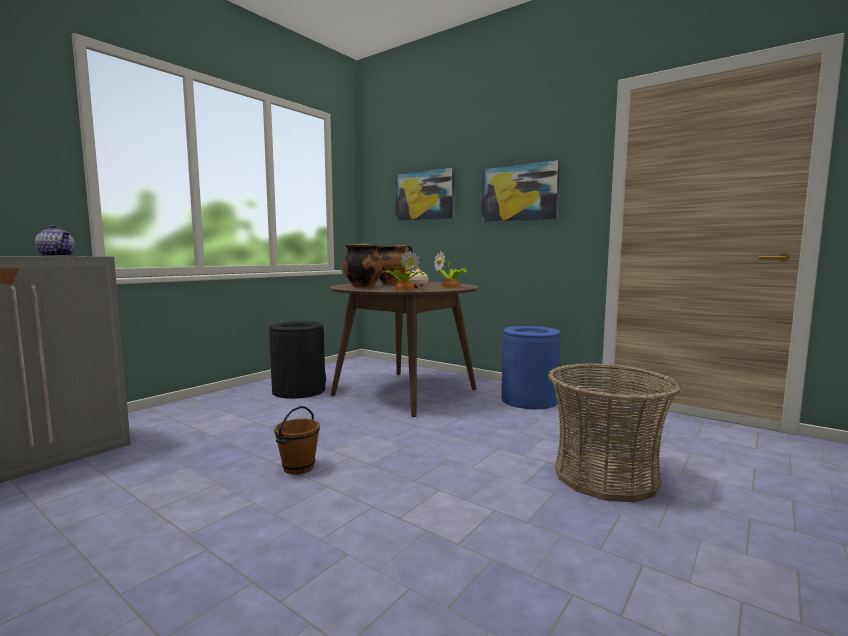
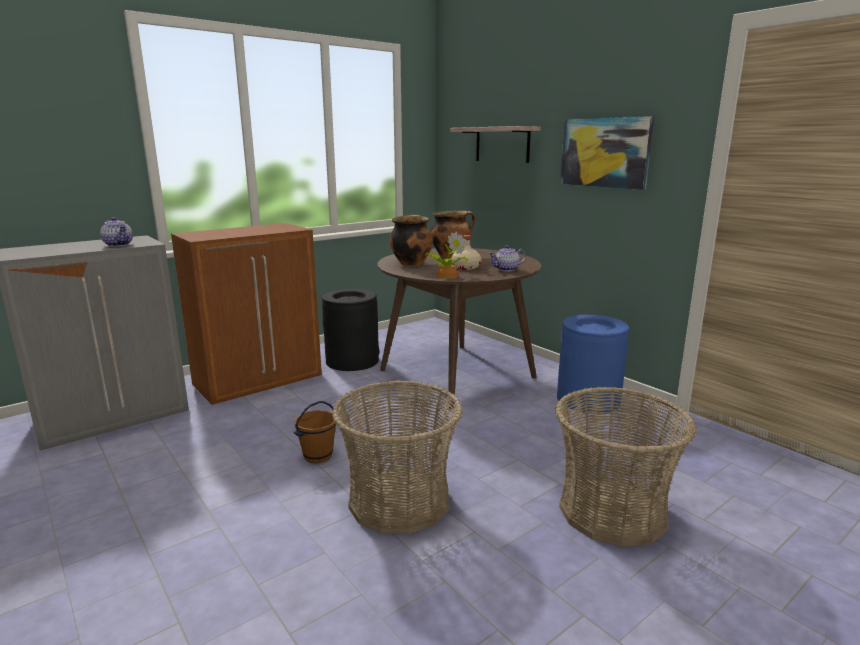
camera: 15 degrees right, 10 degrees up
picture [395,167,455,221] -> shelf [450,126,541,163]
potted plant [434,251,467,288] -> teapot [489,245,526,271]
none -> brown cabinet [171,223,322,405]
none -> basket [332,380,463,534]

